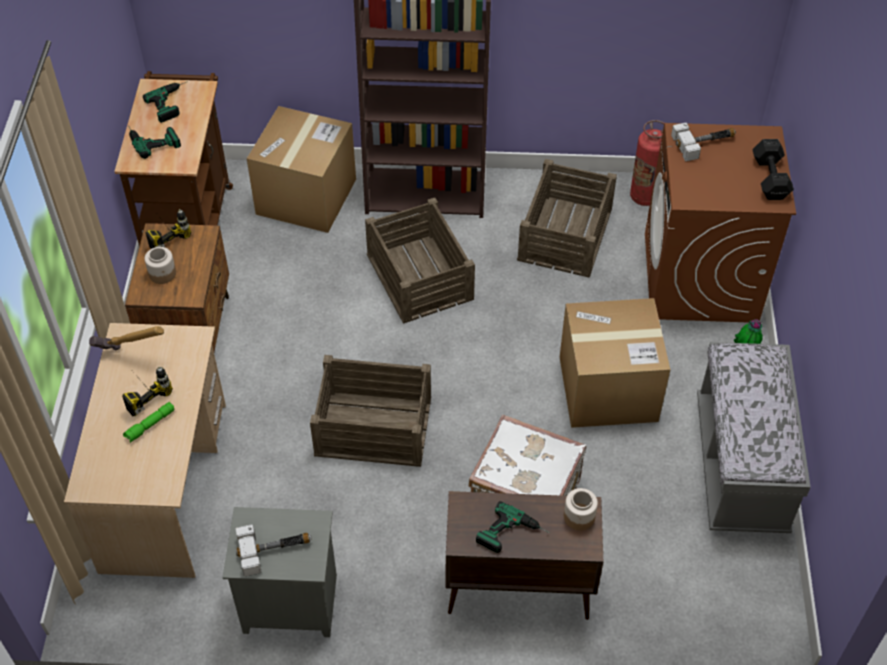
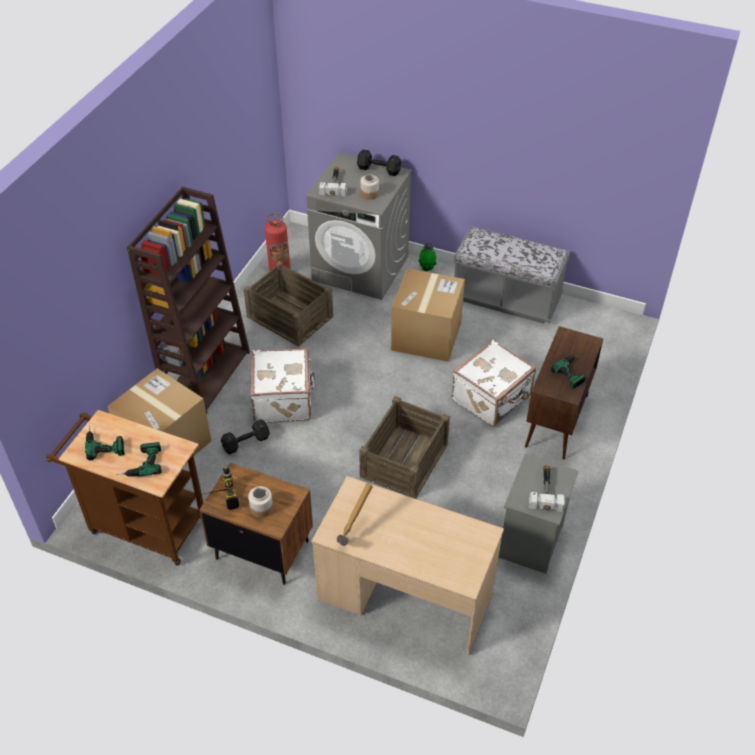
camera: 70 degrees left, 5 degrees down
power drill [122,366,173,416] -> none
green flashlight [123,402,175,443] -> none
crate [365,198,475,324] -> white suitcase [250,348,315,423]
jar [564,488,598,530] -> jar moved to [360,174,379,200]
brown washing machine [645,123,796,323] -> grey washing machine [306,152,412,300]
none -> black dumbbell [221,419,270,454]

